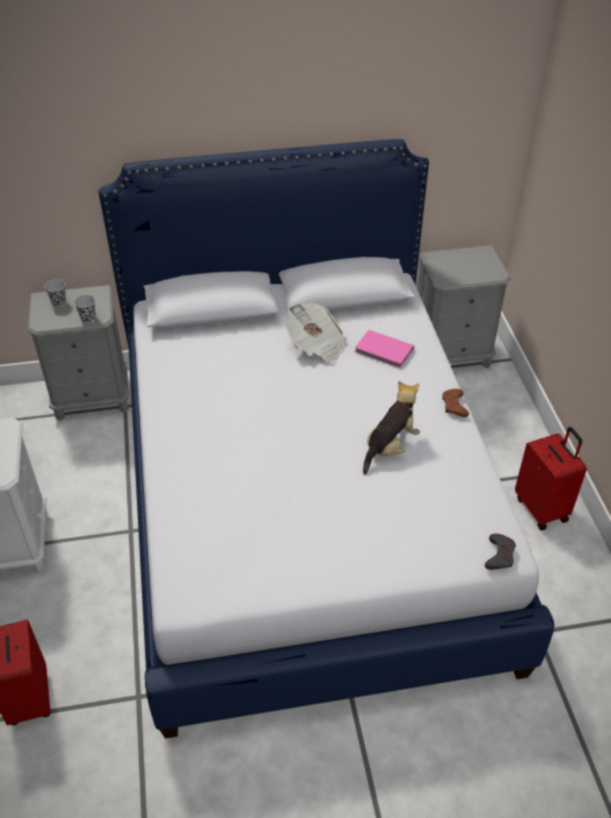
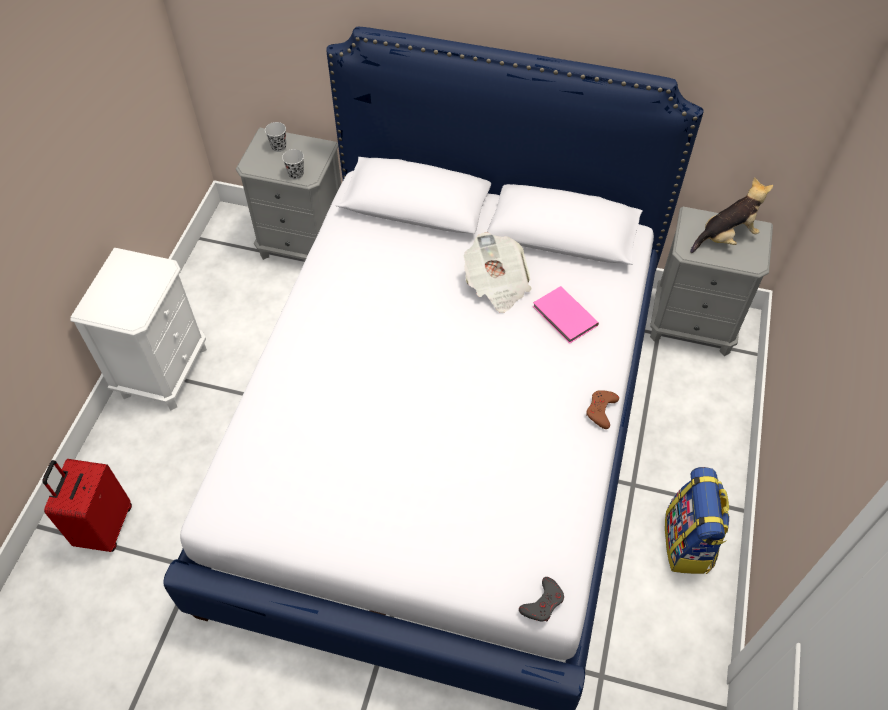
camera: 25 degrees right, 10 degrees up
plush toy [363,381,420,475] -> plush toy moved to [690,177,773,253]
red suitcase [515,427,587,530] -> backpack [665,467,730,574]

